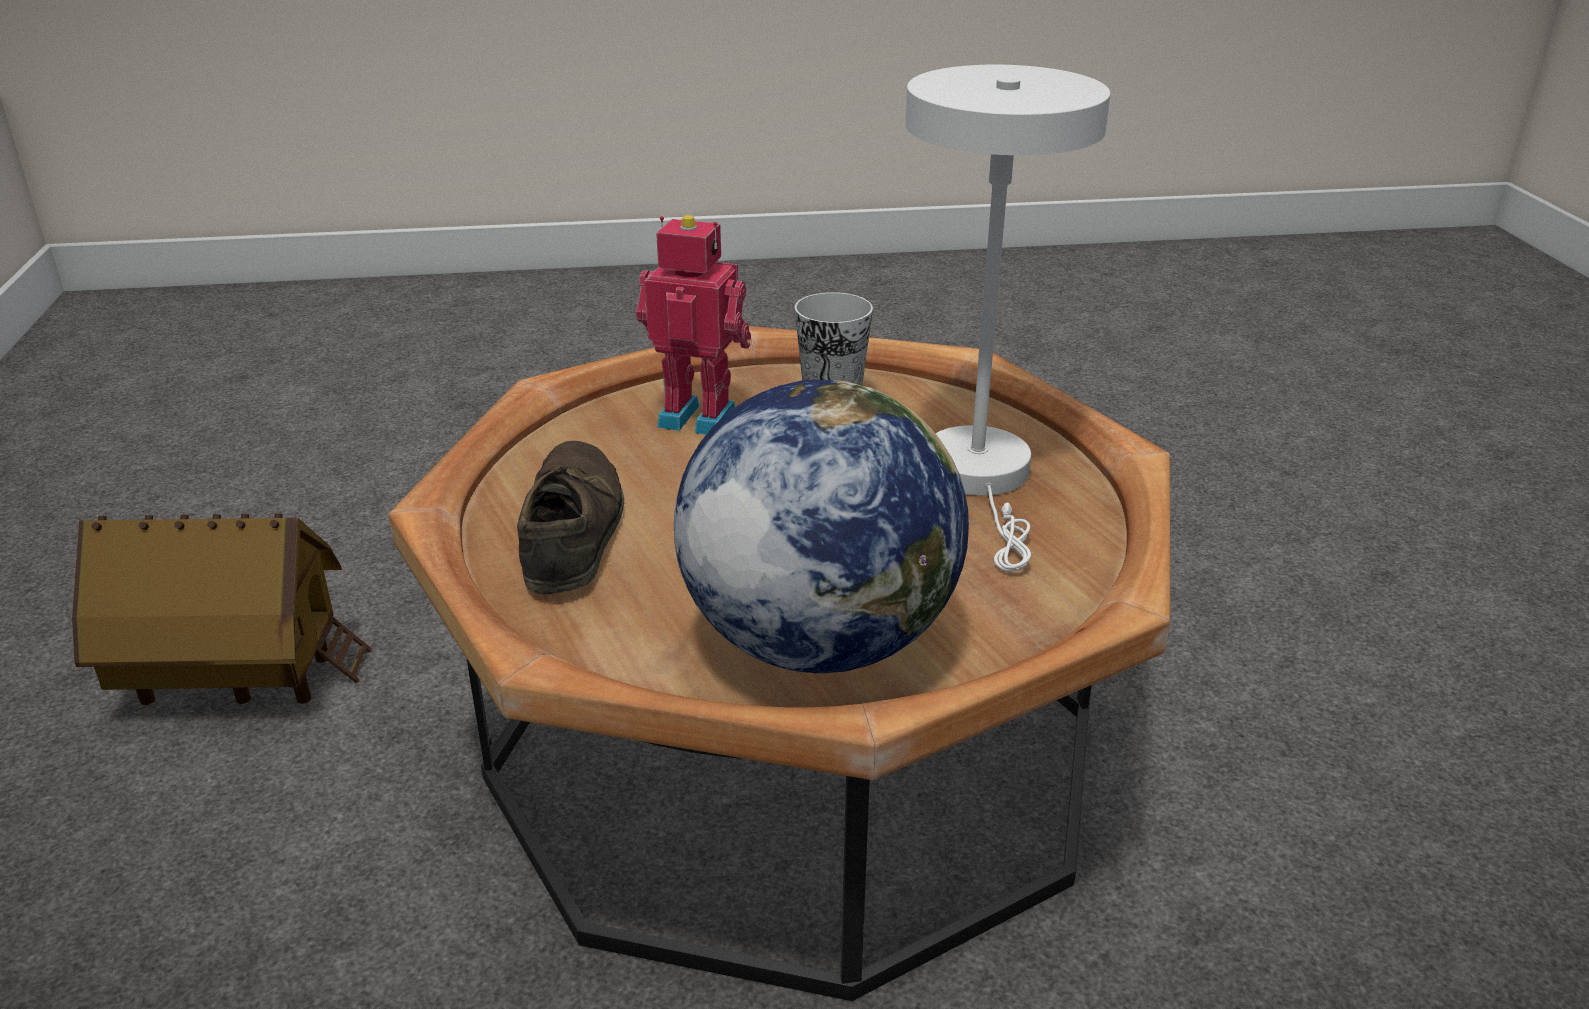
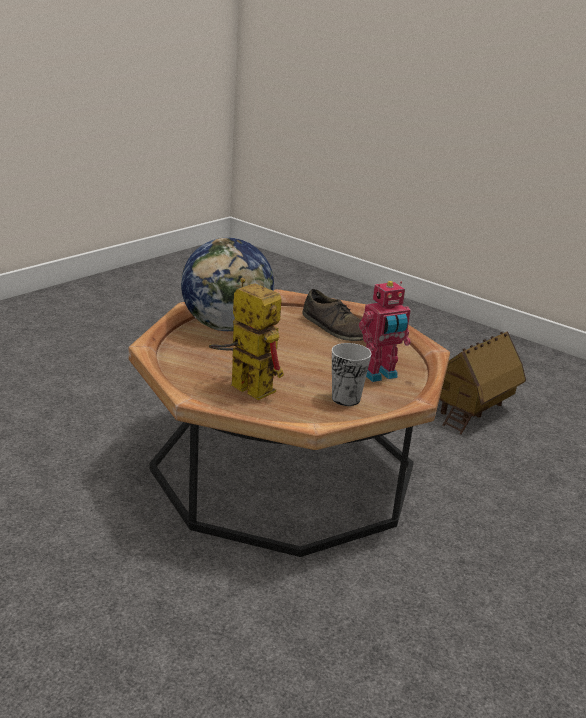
camera: 135 degrees right, 5 degrees down
white table lamp [905,65,1110,571] -> toy robot [209,278,284,400]

